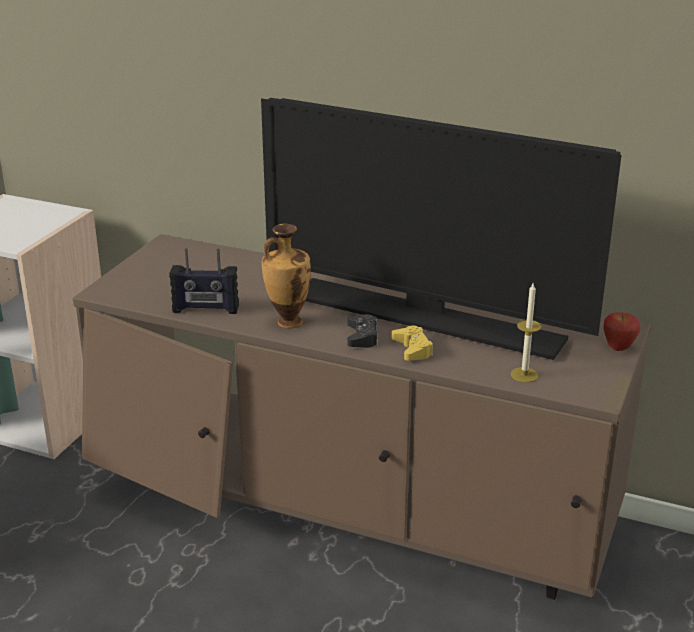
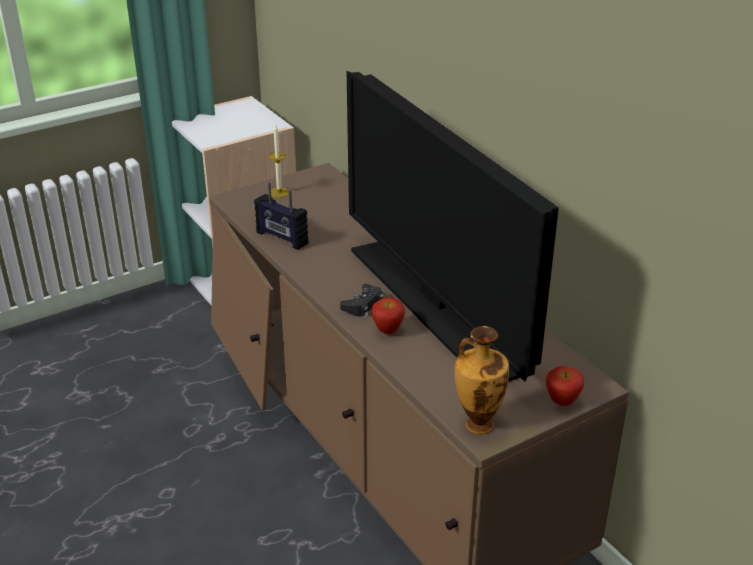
camera: 35 degrees right, 5 degrees up
vase [262,224,311,328] -> vase moved to [455,326,509,435]
yellow game controller [392,326,433,361] -> apple [372,297,405,335]
candle [511,283,541,382] -> candle moved to [269,124,289,198]

